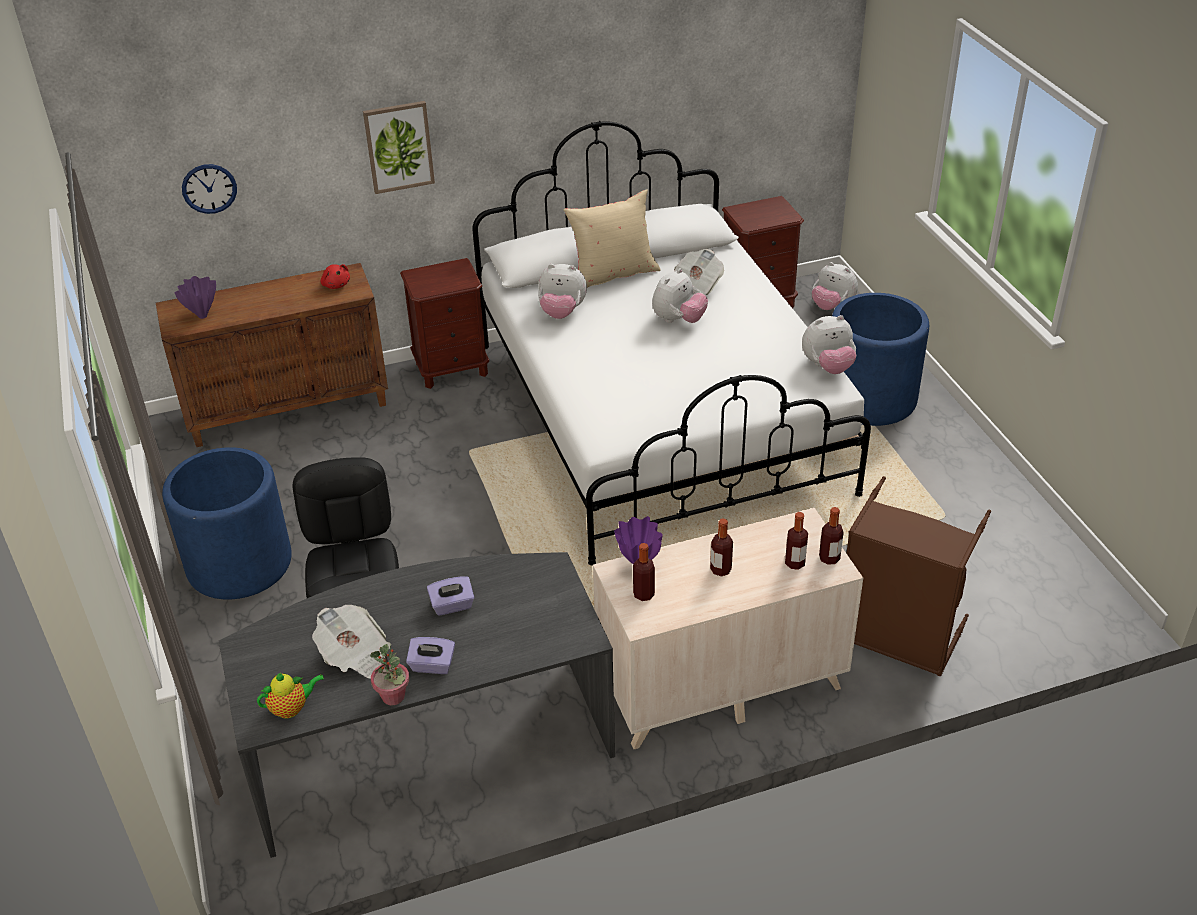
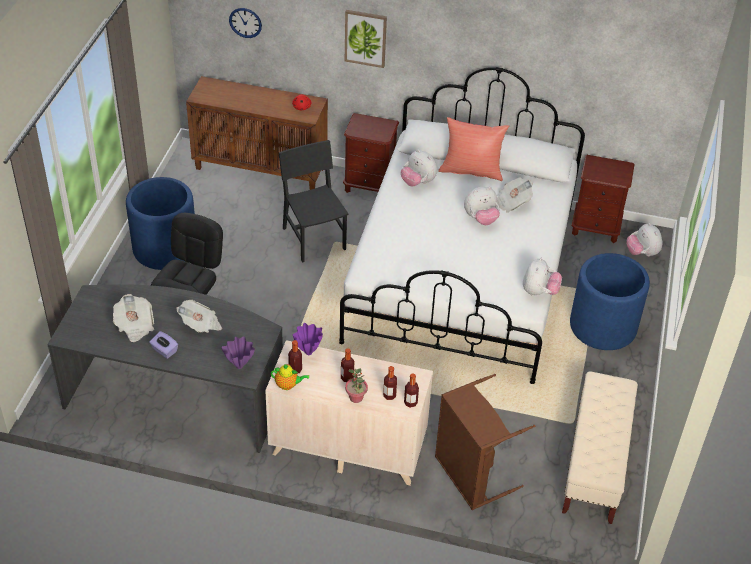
camera: 30 degrees right, 5 degrees up
purple vase [175,276,216,319] -> purple vase moved to [222,337,255,369]
teapot [257,673,324,718] -> teapot moved to [270,364,309,390]
potted plant [370,644,409,706] -> potted plant moved to [345,368,368,403]
purple tissue box [427,576,475,615] -> newspaper [176,300,222,333]
beige pillow [564,189,661,288] -> red pillow [438,117,509,181]
plush toy [802,315,856,374] -> plush toy turned 90 degrees counterclockwise [523,258,562,296]
none -> black chair [279,140,349,263]
none -> beige bench [562,372,638,524]

